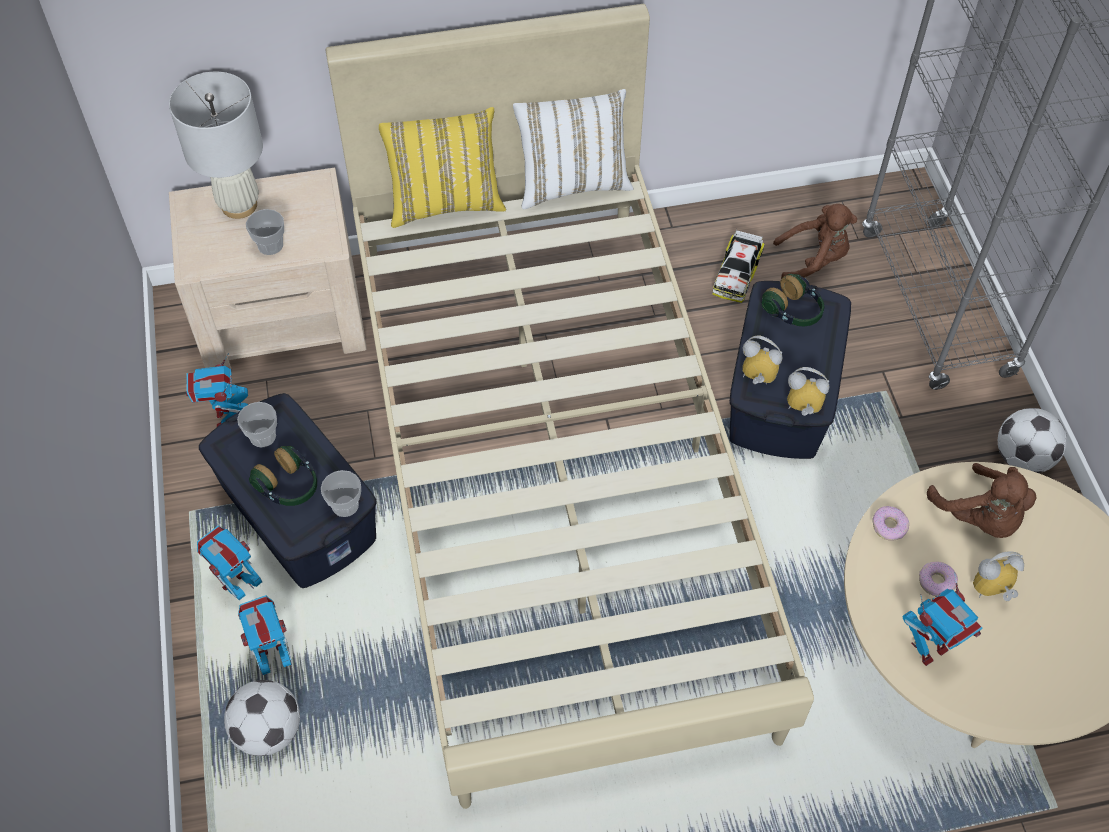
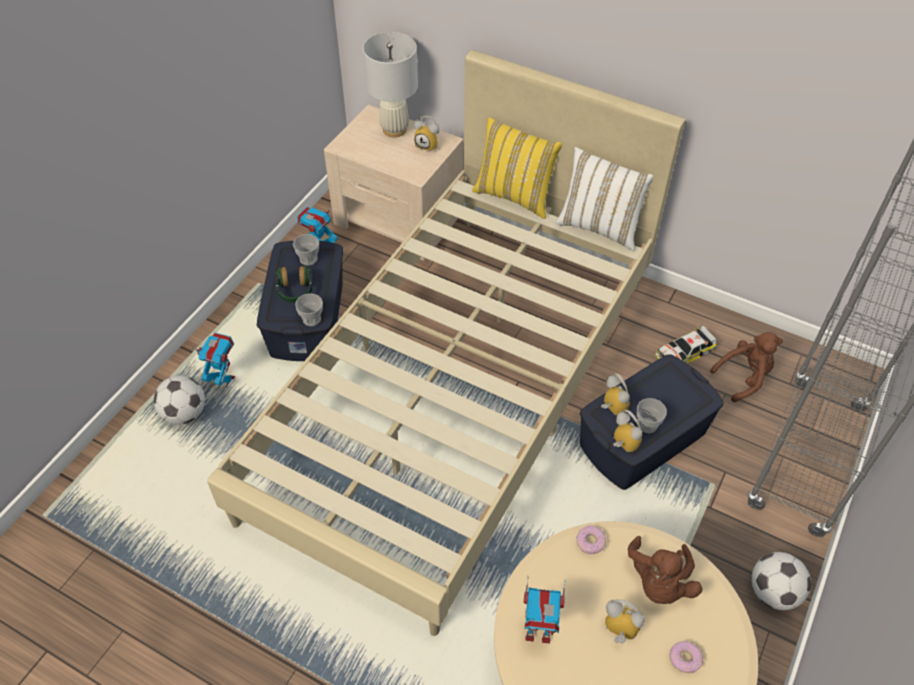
camera: 40 degrees right, 5 degrees down
toy robot [197,526,262,600] -> none
cup [246,209,284,255] -> cup moved to [637,398,667,433]
headphones [762,274,824,327] -> none
brown plush toy [773,204,857,279] -> brown plush toy turned 60 degrees counterclockwise [710,332,783,402]
donut [919,561,958,596] -> donut moved to [670,641,703,673]
none -> alarm clock [414,116,440,151]

